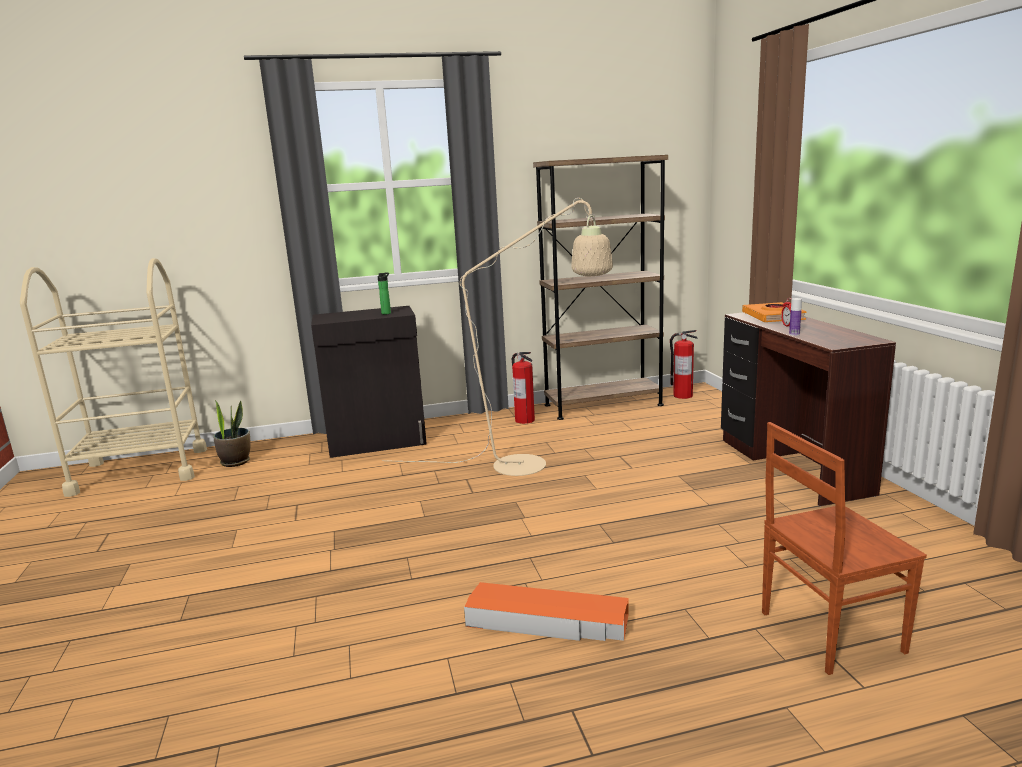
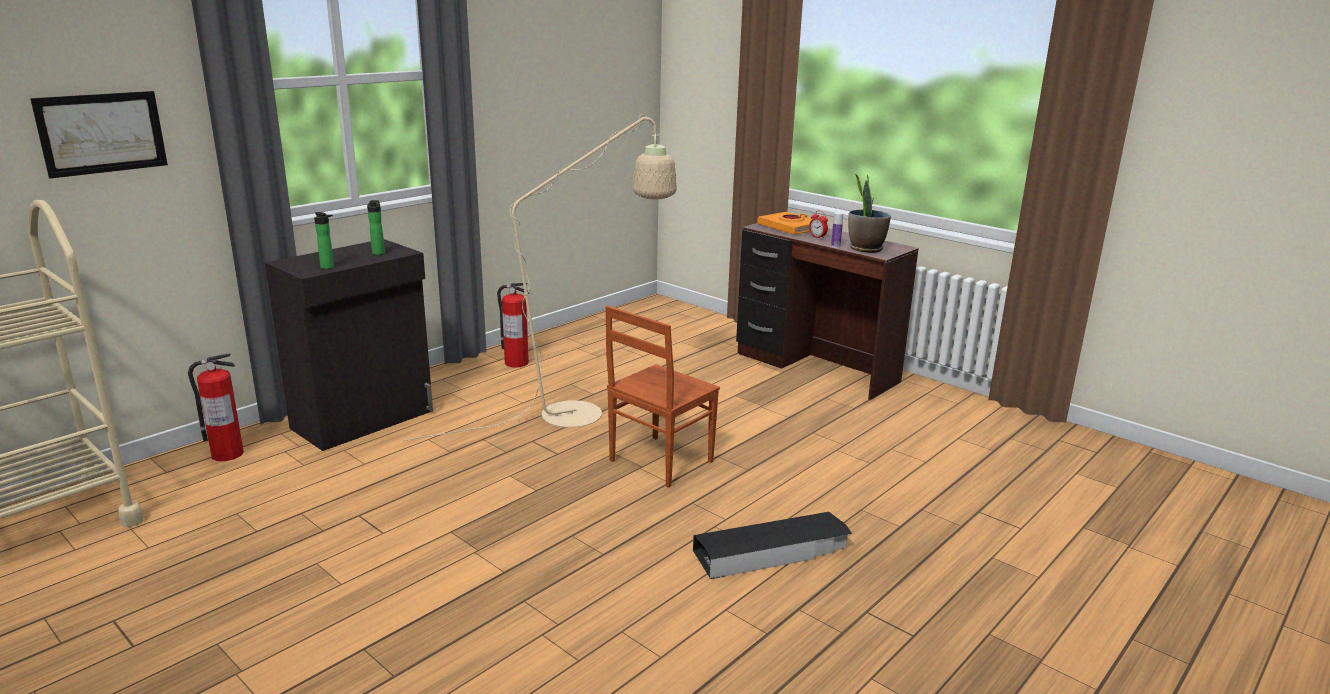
camera: 35 degrees left, 5 degrees up
potted plant [213,400,251,467] -> potted plant moved to [848,174,891,253]
orange storage box [464,582,629,641] -> black storage box [693,512,852,579]
brown bookcase [533,155,668,420] -> none
fire extinguisher [670,330,698,399] -> fire extinguisher moved to [188,353,244,461]
brown chair [762,422,927,675] -> brown chair moved to [605,305,720,488]
none -> picture [30,91,168,179]
none -> bottle [314,212,334,269]

